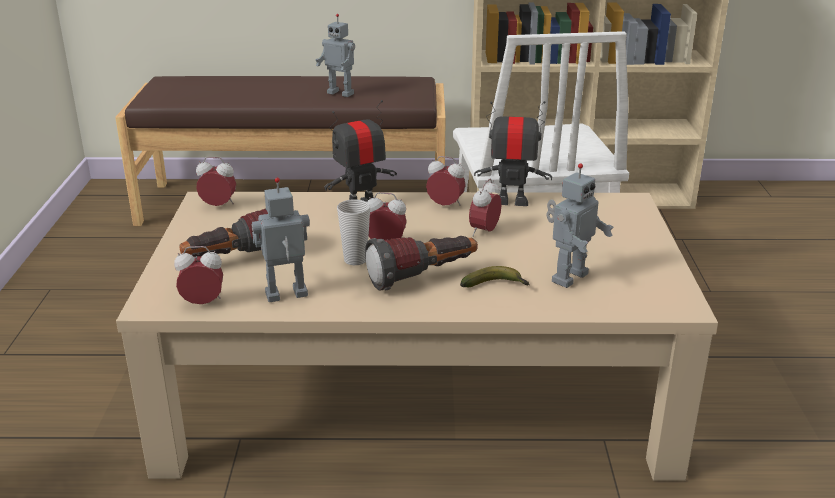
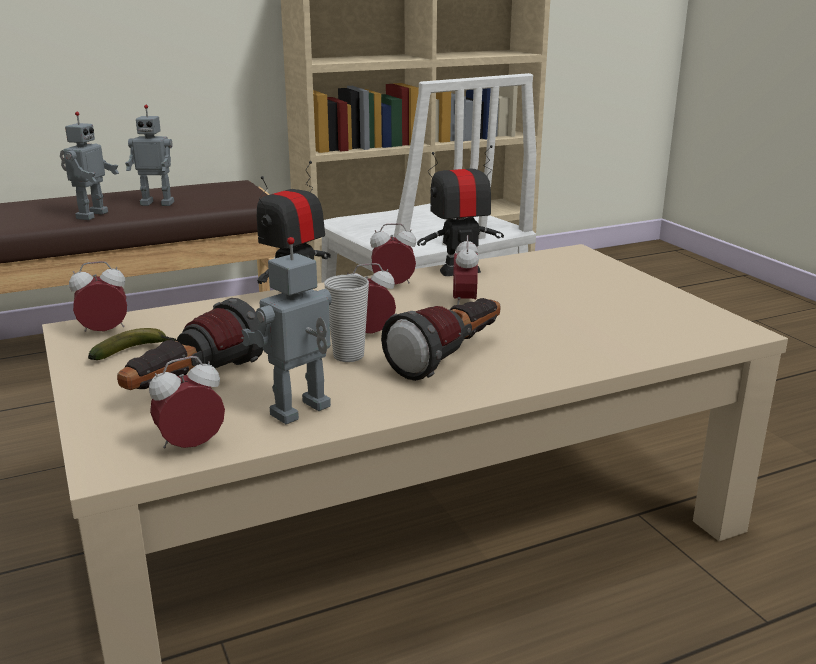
camera: 25 degrees left, 5 degrees down
banana [460,266,529,287] -> banana moved to [88,328,177,360]
toy robot [546,163,613,288] -> toy robot moved to [60,112,119,220]

